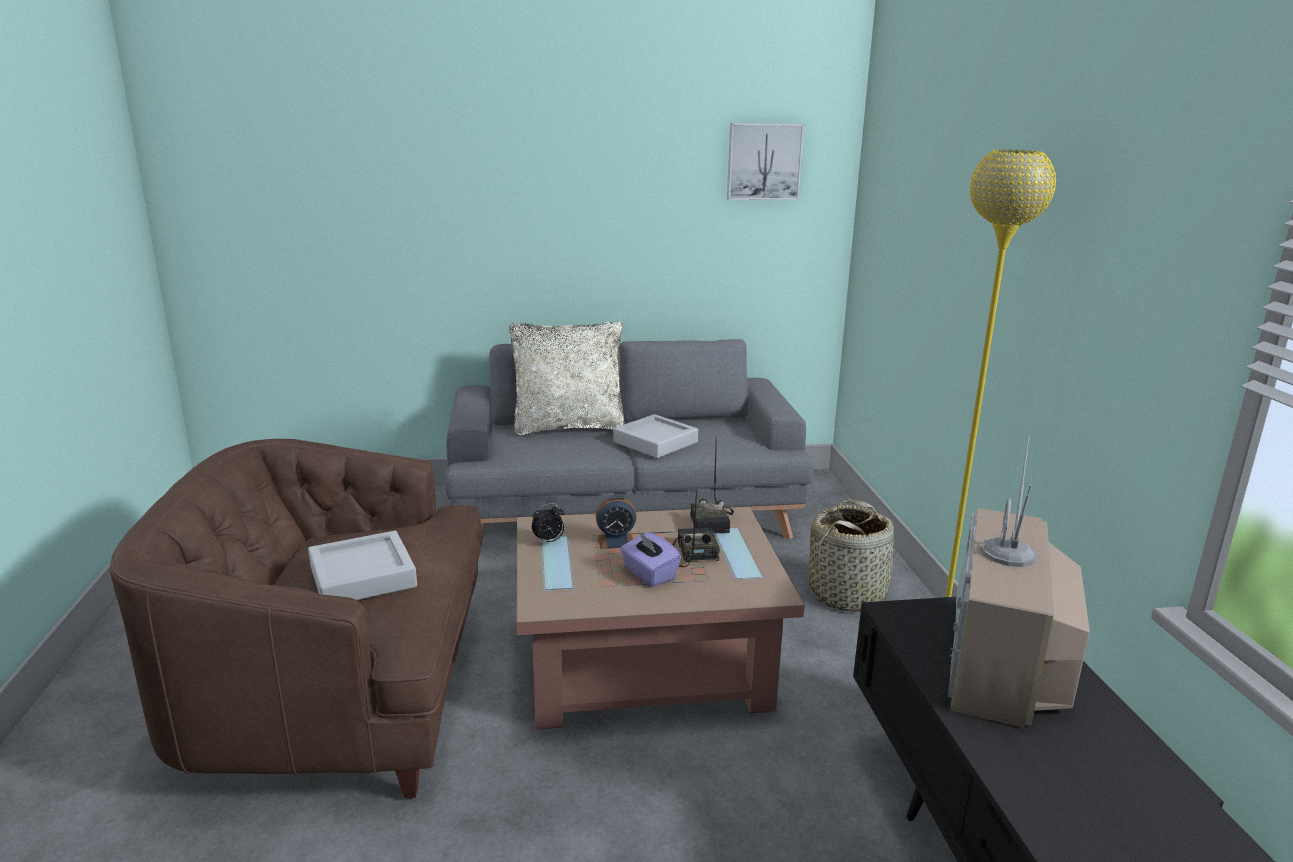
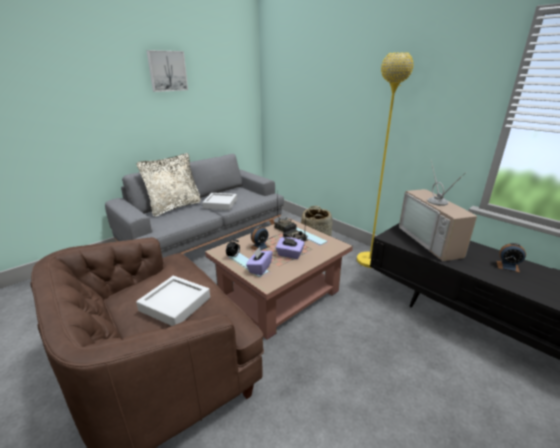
camera: 35 degrees left, 5 degrees up
picture [727,123,804,200] -> picture moved to [147,50,188,92]
none -> purple tissue box [246,247,273,275]
none -> alarm clock [497,243,526,273]

